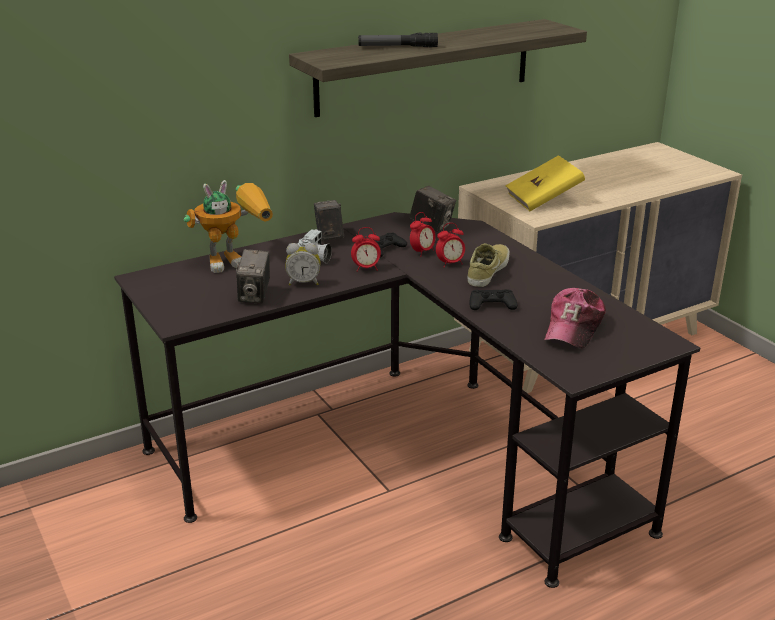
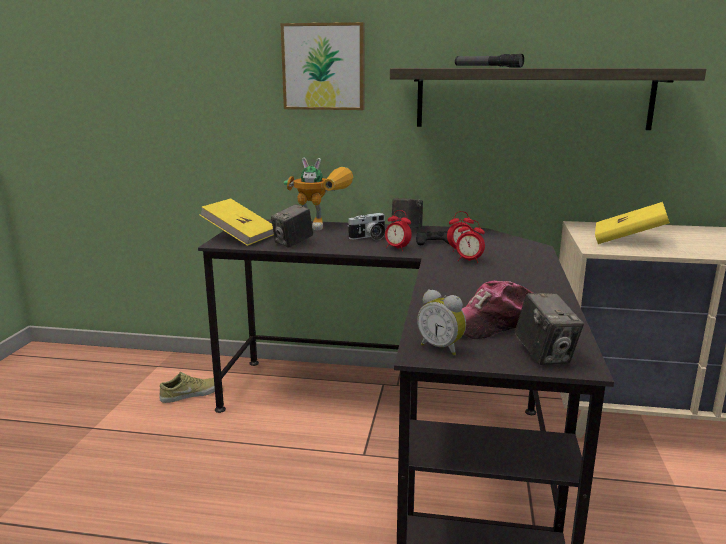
camera: 40 degrees right, 10 degrees down
alarm clock [285,243,321,285] -> alarm clock moved to [417,289,466,356]
camera [409,186,456,232] -> camera moved to [515,293,584,365]
beige shoe [467,243,510,287] -> beige shoe moved to [160,372,215,403]
black game controller [469,289,518,310] -> none
none -> yellow book [199,199,274,246]
none -> picture [280,22,365,110]

